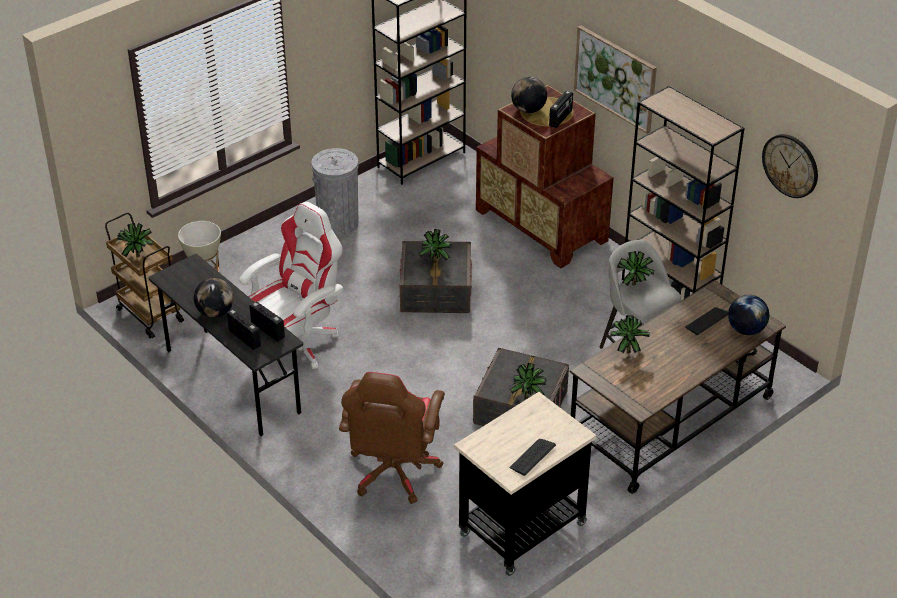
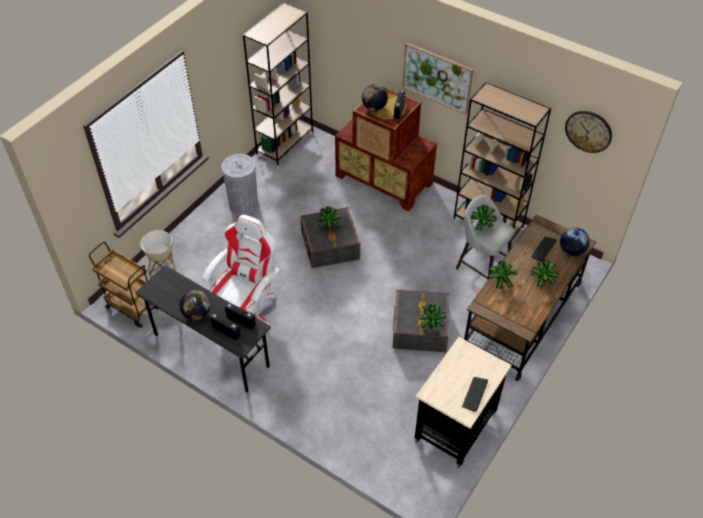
camera: 15 degrees left, 10 degrees up
potted plant [117,223,154,257] -> potted plant moved to [530,260,559,288]
brown office chair [339,372,445,504] -> none

